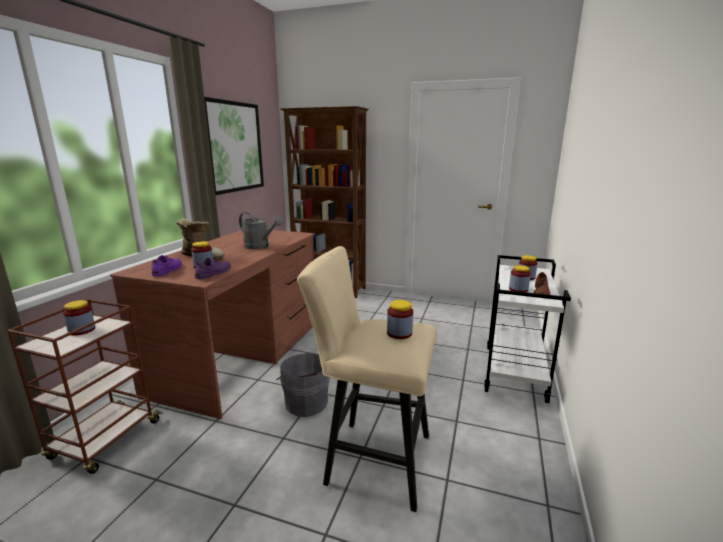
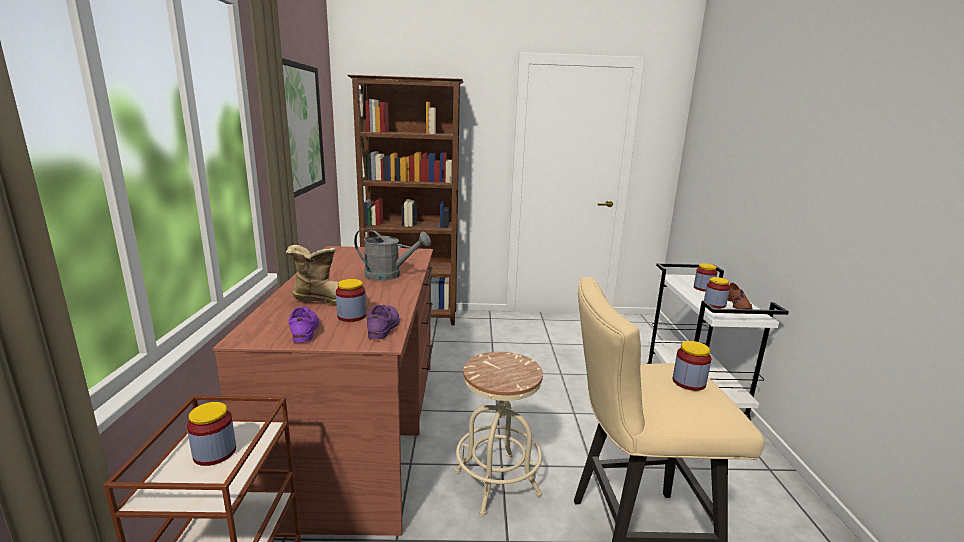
camera: 20 degrees left, 0 degrees up
grey bucket [276,353,330,417] -> beige stool [455,352,543,516]

